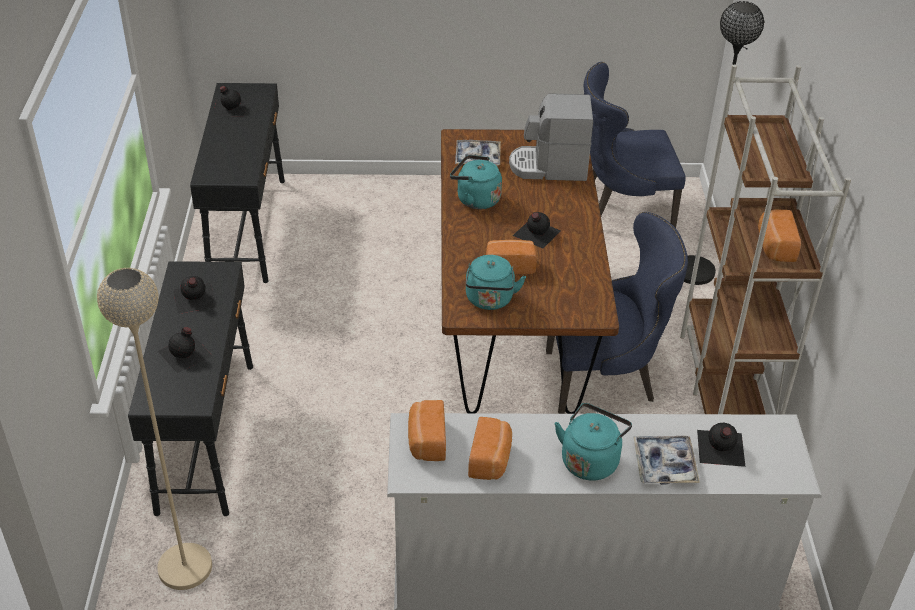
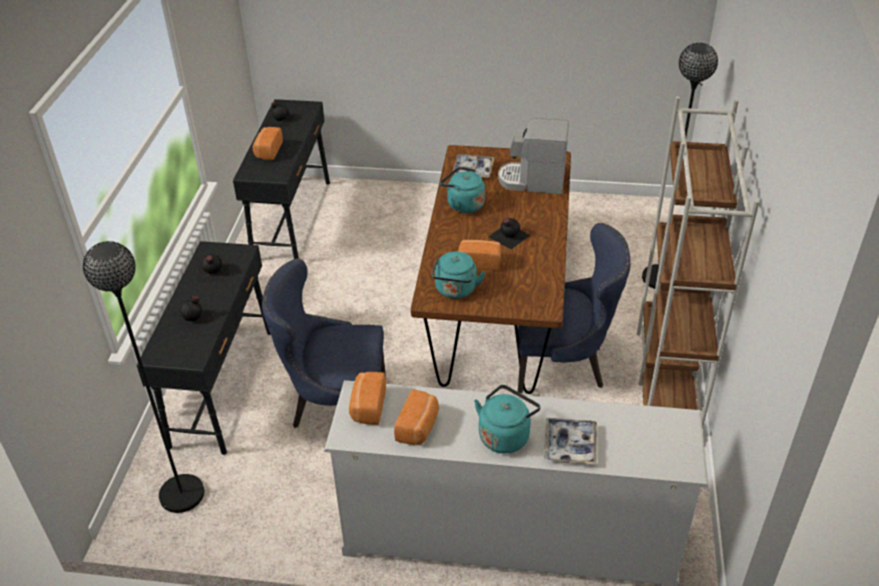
camera: 10 degrees right, 0 degrees up
beige floor lamp [97,268,212,590] -> black floor lamp [83,241,204,513]
blue chair [584,62,686,228] -> blue chair moved to [262,258,386,428]
black bottle [697,423,745,467] -> none
bread [758,209,801,262] -> bread moved to [253,127,283,160]

